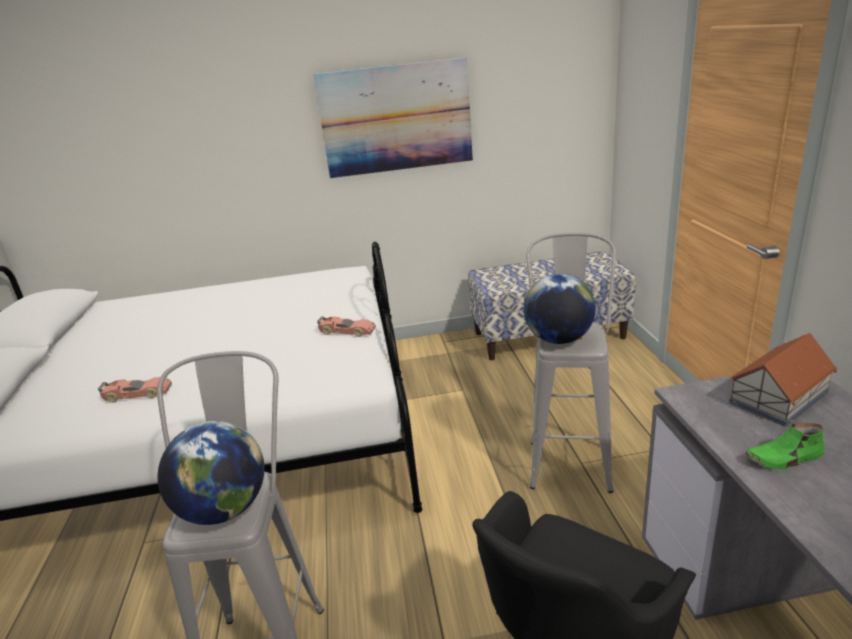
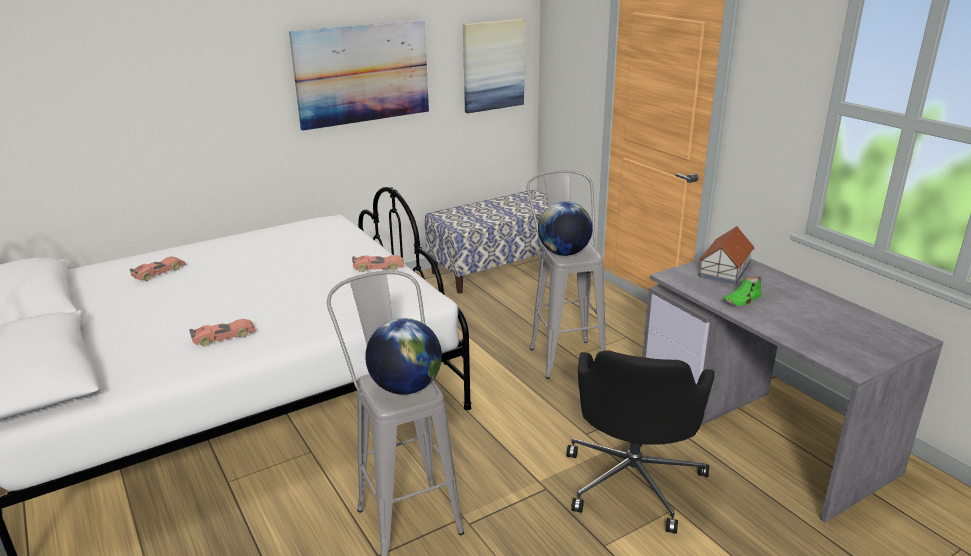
camera: 25 degrees left, 0 degrees up
none -> toy car [129,256,186,281]
none -> picture [463,19,525,113]

